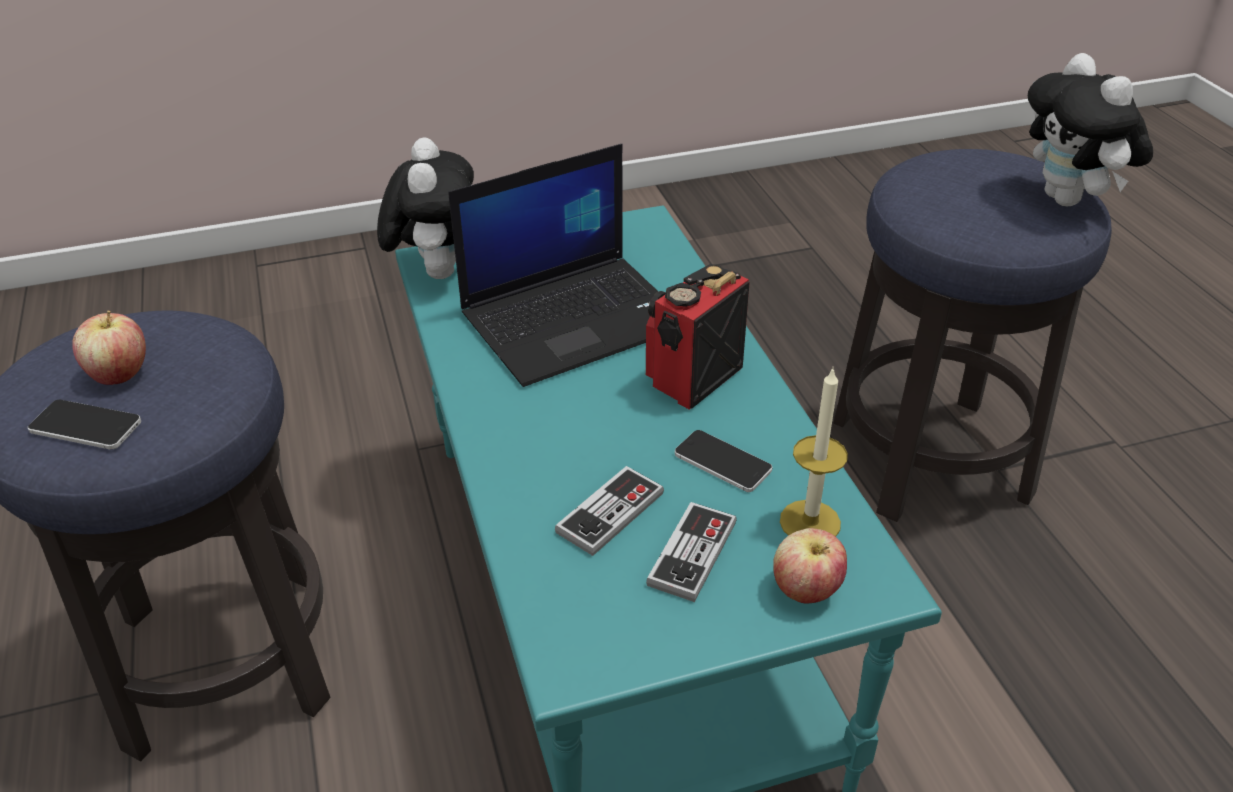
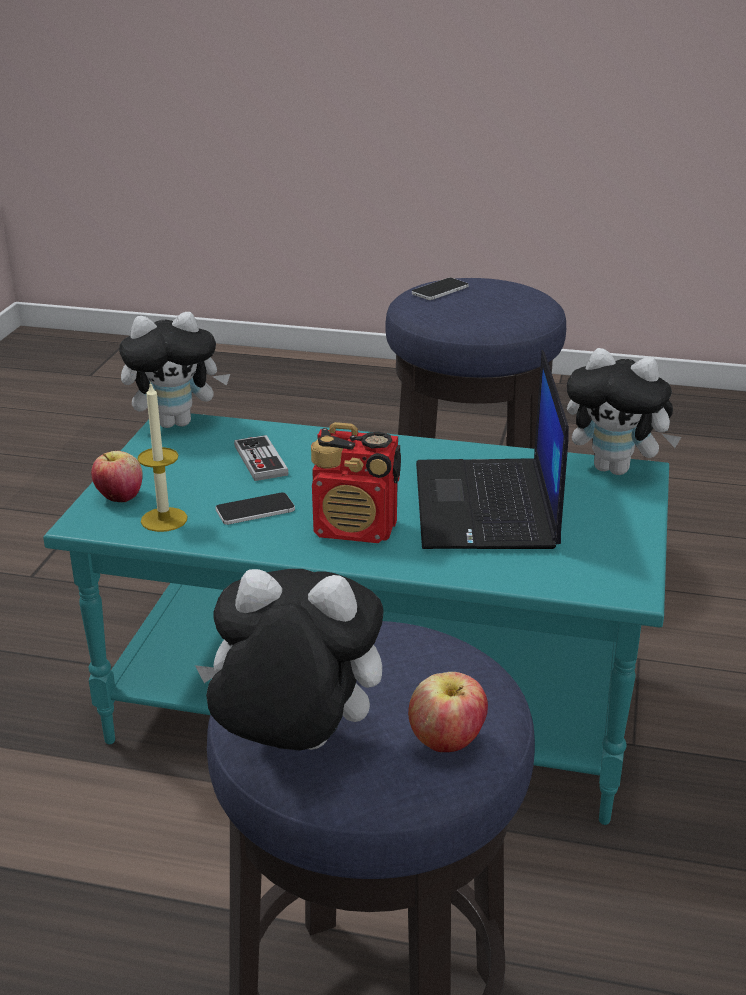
camera: 120 degrees right, 10 degrees down
apple [72,310,146,385] -> apple moved to [408,672,488,752]
radio [646,264,750,410] -> radio turned 120 degrees clockwise [311,422,401,543]
game controller [646,502,737,602] -> none
none -> plush toy [119,312,230,428]

